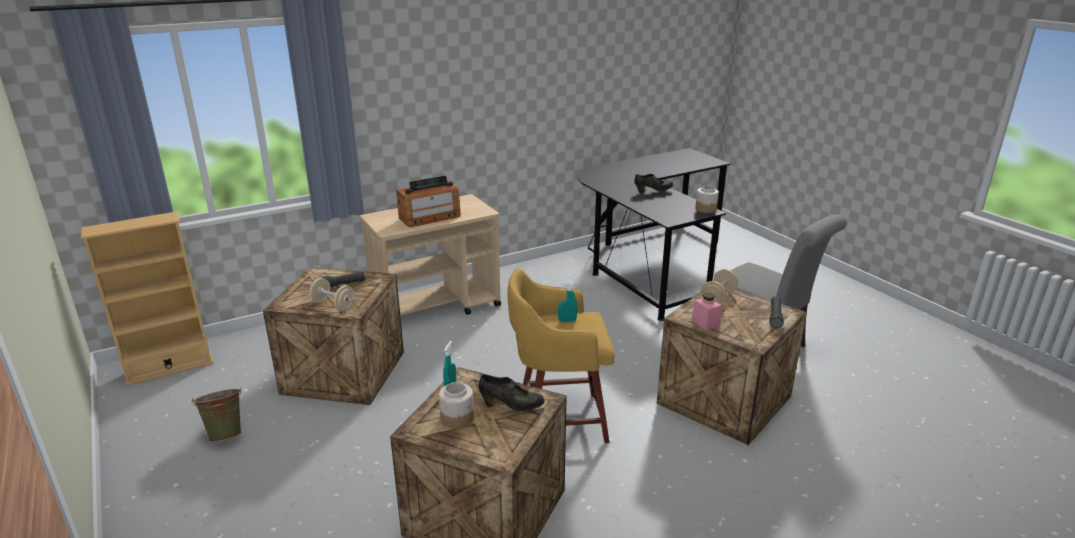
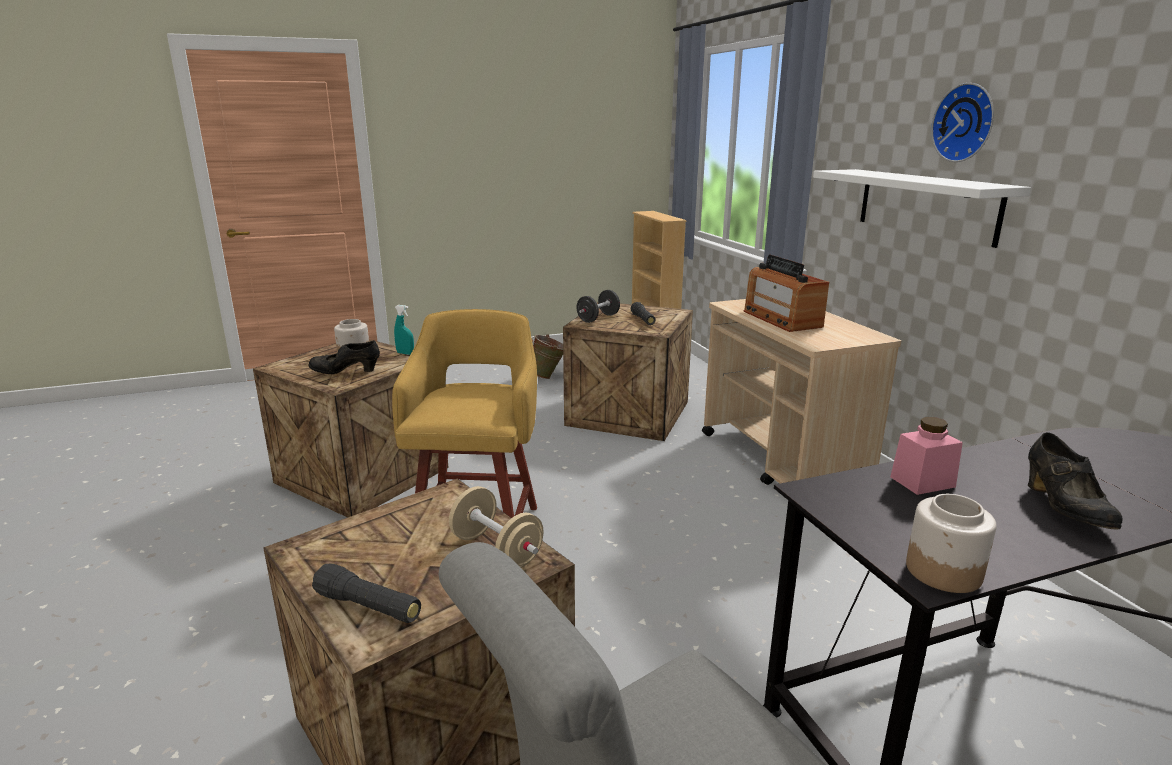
camera: 100 degrees right, 5 degrees down
beige dumbbell [309,278,354,311] -> black dumbbell [576,290,620,323]
black shoe [479,374,545,411] -> black shoe turned 60 degrees clockwise [308,340,380,374]
turquoise spray bottle [558,282,577,322] -> none
pink jar [692,293,722,330] -> pink jar moved to [890,417,963,495]
none -> white shelf [813,169,1031,248]
none -> wall clock [931,83,994,162]

